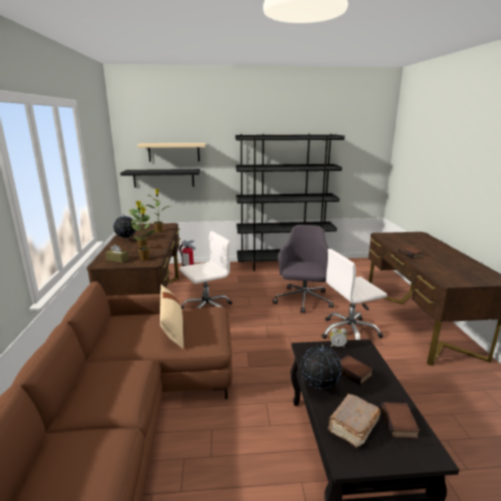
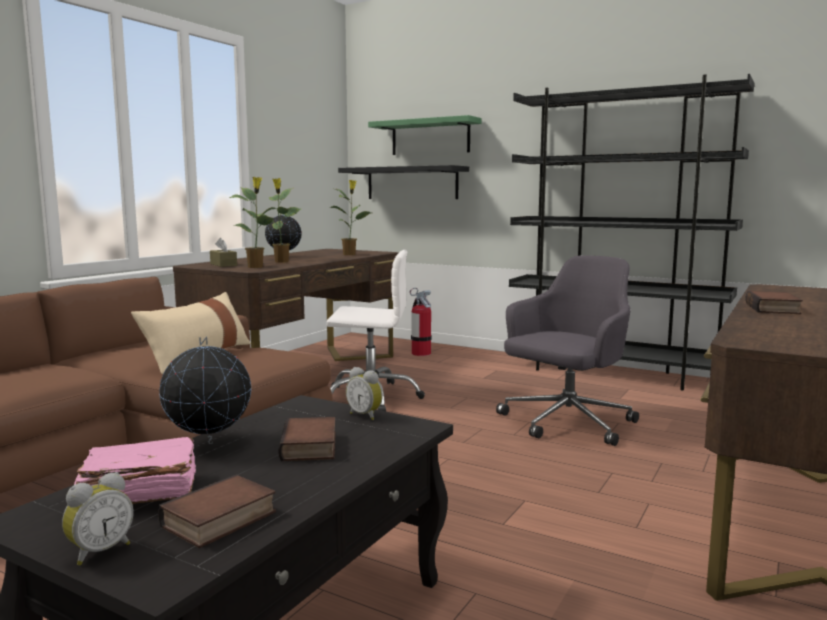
camera: 35 degrees right, 10 degrees down
beige shelf [137,143,206,162] -> green shelf [368,115,482,155]
white office chair [321,249,387,340] -> none
brown book [328,394,381,448] -> pink book [74,437,196,504]
none -> alarm clock [62,472,134,565]

